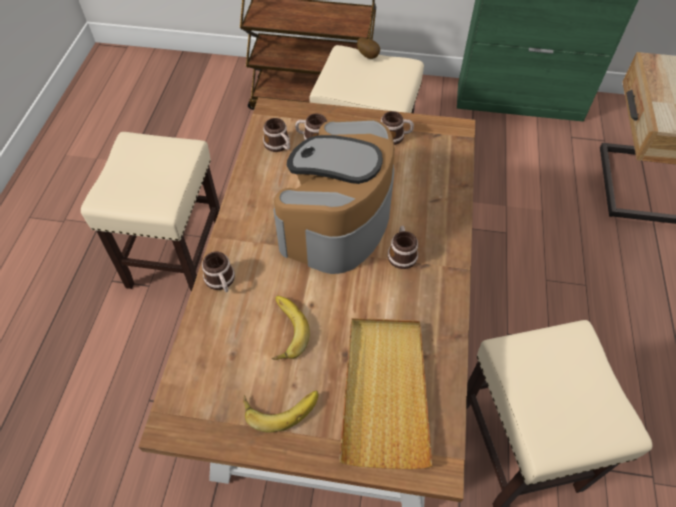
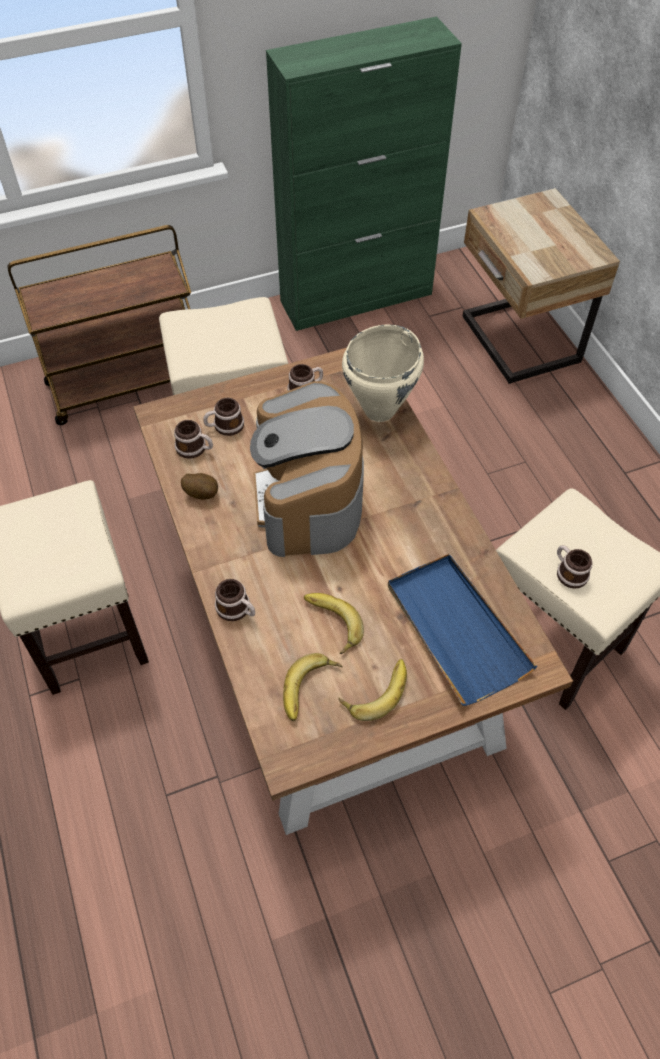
camera: 30 degrees left, 0 degrees up
beige tray [339,318,432,469] -> blue tray [388,554,537,706]
potato [357,37,380,59] -> potato moved to [181,473,218,500]
mug [388,225,418,269] -> mug moved to [557,545,593,589]
none -> banana [283,653,343,721]
none -> beige cooking pot [342,324,424,422]

